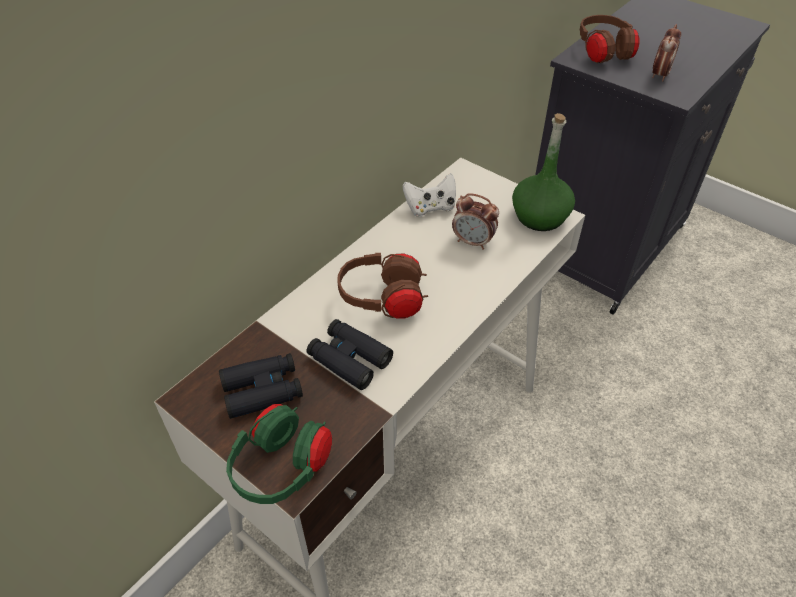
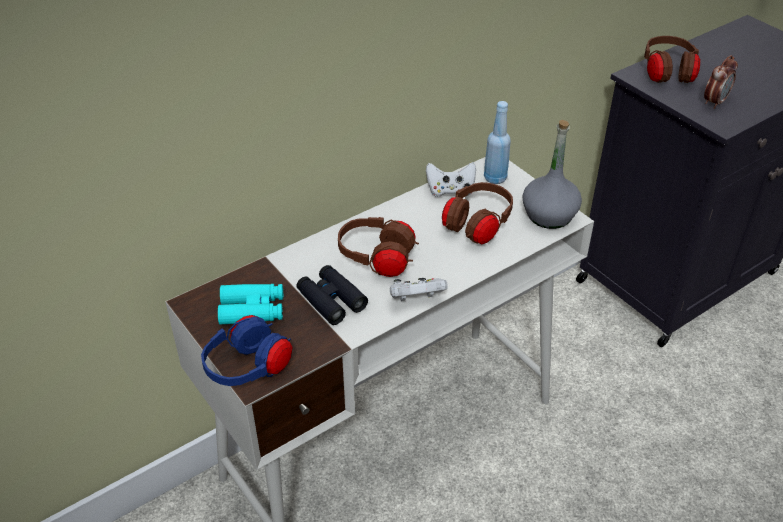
camera: 15 degrees right, 5 degrees down
black binoculars [219,353,303,419] -> turquoise binoculars [218,284,283,325]
green headphones [226,404,332,504] -> blue headphones [201,315,292,386]
alarm clock [452,193,499,250] -> brown headphones [442,182,513,244]
green bottle [512,113,575,231] -> grey bottle [522,120,582,229]
none -> white game controller [390,278,448,301]
none -> blue bottle [484,101,511,184]

